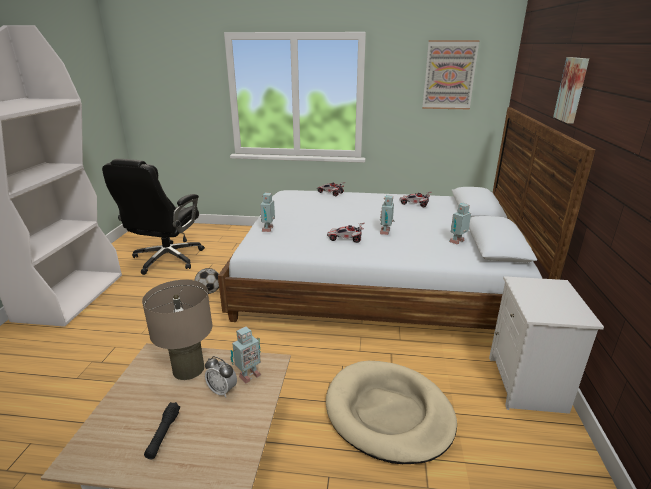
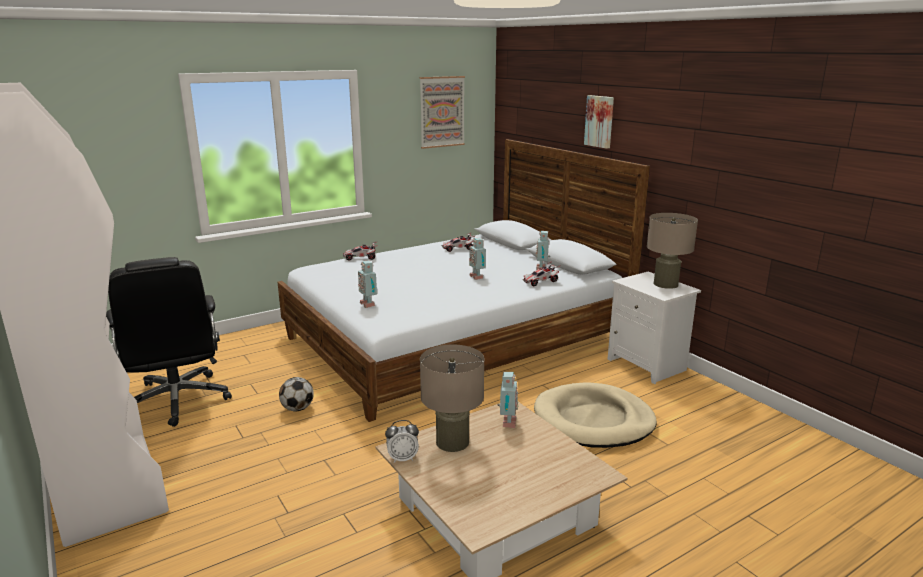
camera: 40 degrees left, 5 degrees down
black flashlight [144,402,180,459] -> none
alarm clock [205,356,237,397] -> alarm clock moved to [385,420,419,463]
toy car [327,223,364,243] -> toy car moved to [523,261,560,286]
none -> beige table lamp [647,213,698,289]

